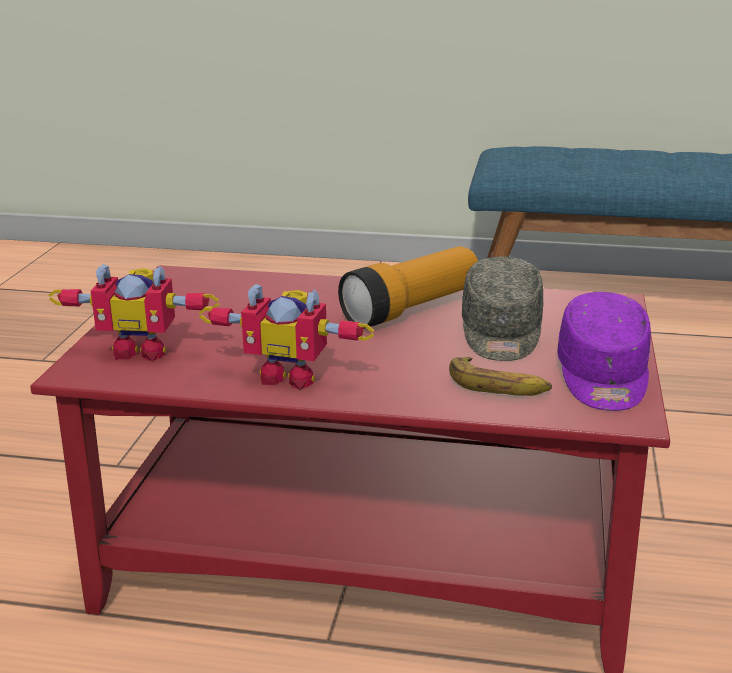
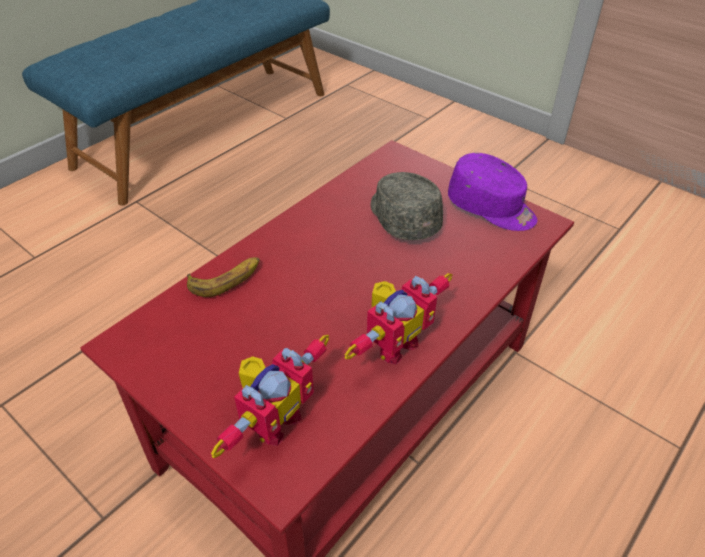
camera: 60 degrees left, 20 degrees up
flashlight [338,246,478,329] -> none
banana [449,357,552,396] -> banana moved to [187,257,260,297]
grey cap [462,257,544,361] -> grey cap turned 150 degrees counterclockwise [371,172,443,240]

